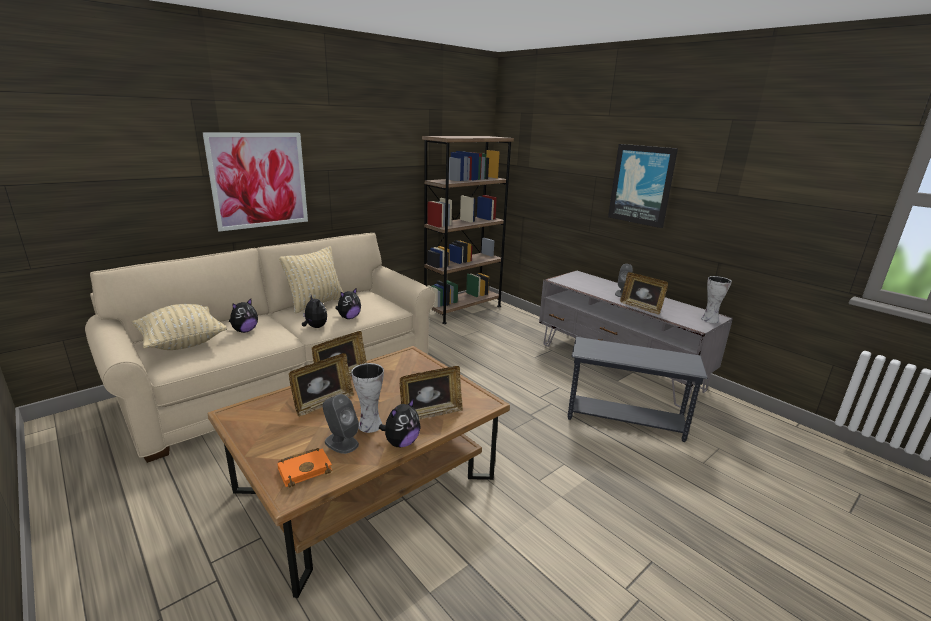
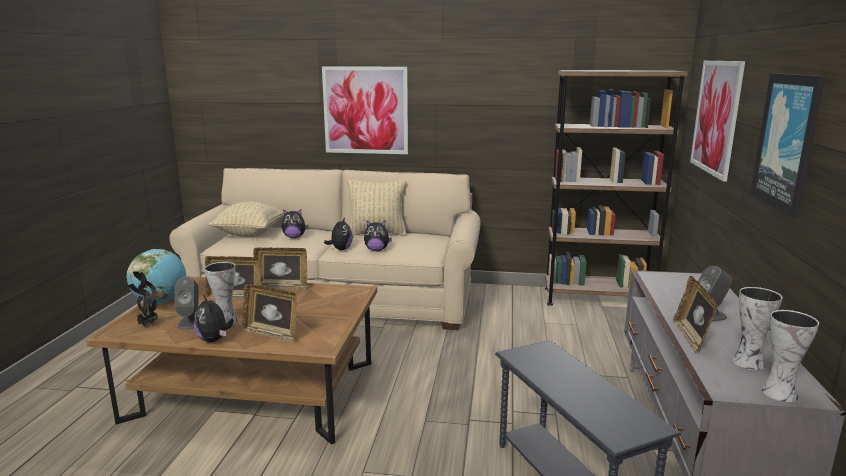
camera: 50 degrees right, 5 degrees down
orange book [277,448,332,488] -> potted plant [128,271,158,327]
plush toy [379,398,421,447] -> plush toy turned 60 degrees clockwise [194,294,234,342]
none -> globe [127,249,186,304]
none -> picture [690,61,745,182]
none -> vase [732,287,783,370]

